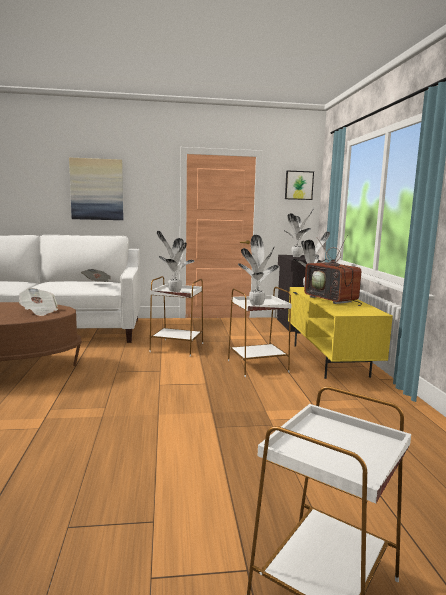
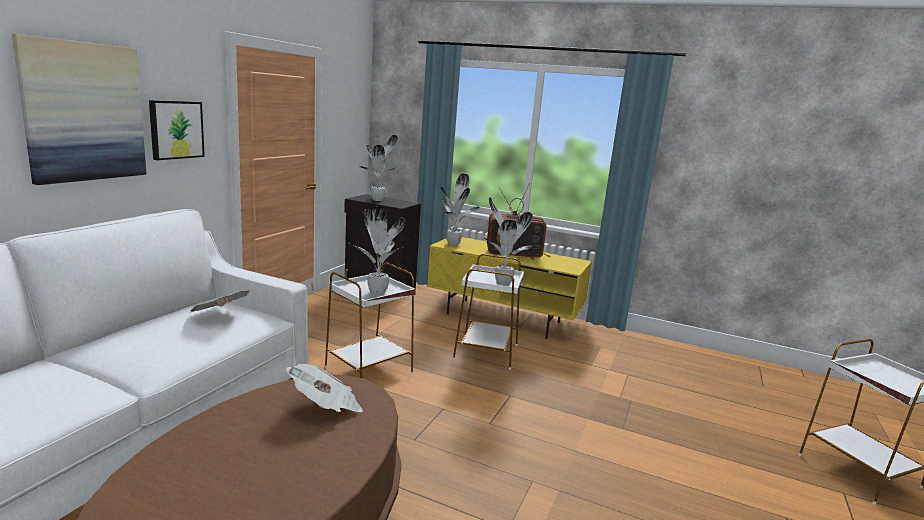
camera: 60 degrees left, 5 degrees up
picture [285,171,314,200] -> picture moved to [149,100,205,160]

